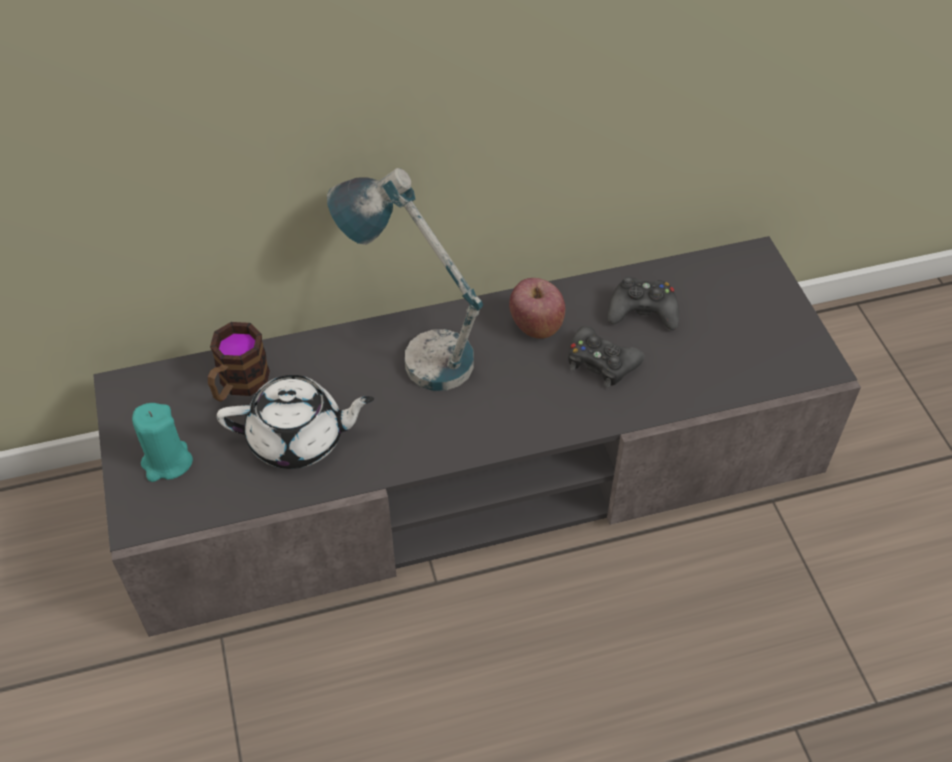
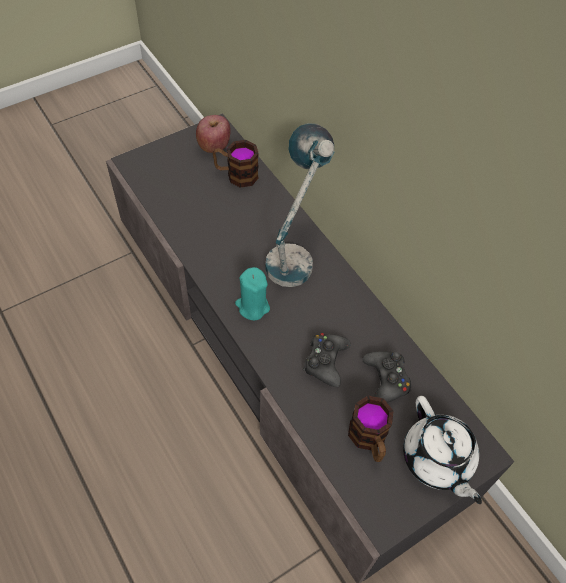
camera: 70 degrees right, 5 degrees up
turquoise candle [132,403,193,482] -> turquoise candle moved to [235,267,270,320]
white teapot [217,375,374,469] -> white teapot moved to [403,396,482,504]
apple [509,278,565,339] -> apple moved to [196,115,230,153]
none -> mug [348,396,393,462]

